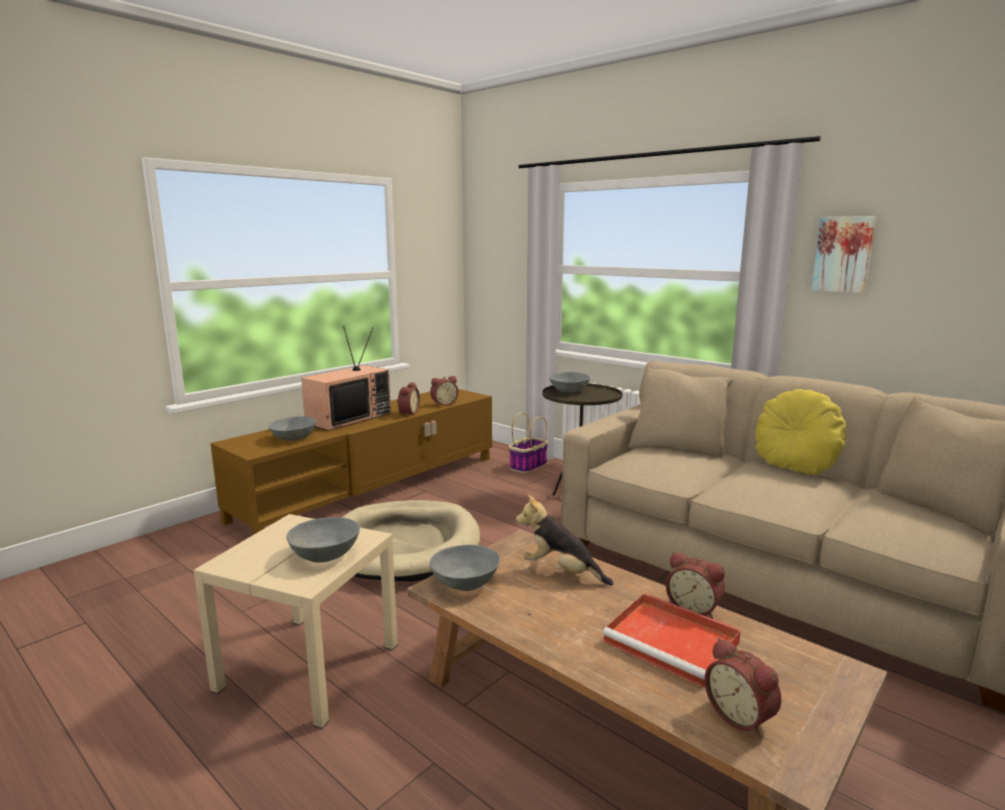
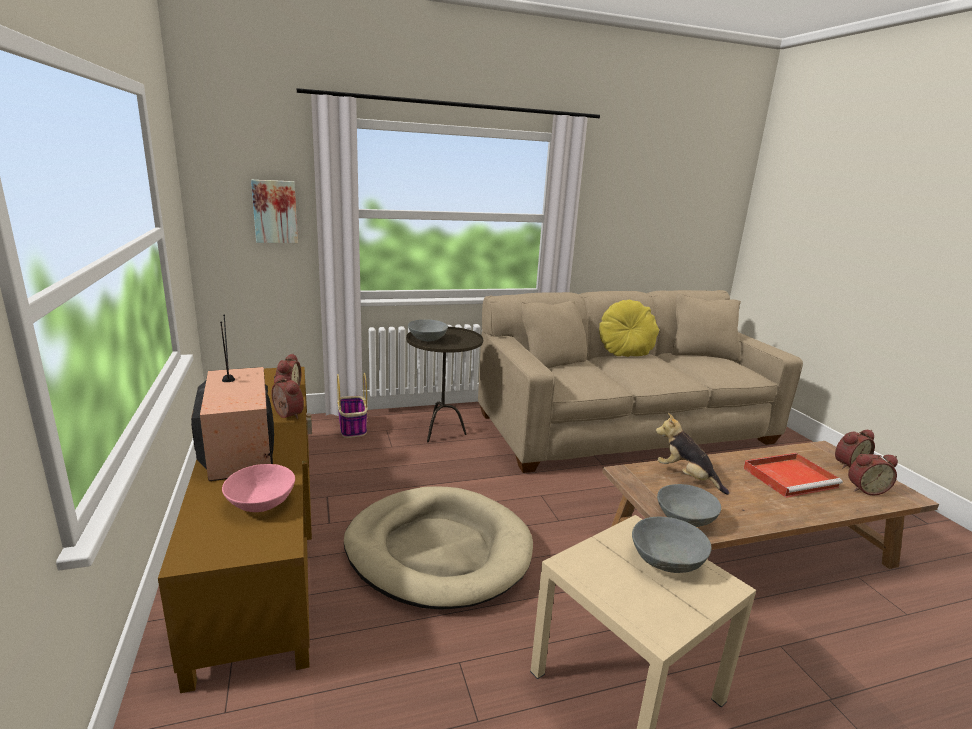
camera: 60 degrees left, 5 degrees up
grey bowl [268,416,316,441] -> pink bowl [222,464,295,512]
plush toy [516,495,614,586] -> plush toy turned 75 degrees clockwise [656,413,729,495]
alarm clock [666,552,725,619] -> alarm clock moved to [835,430,875,468]
picture [812,216,876,293] -> picture moved to [251,180,298,243]

